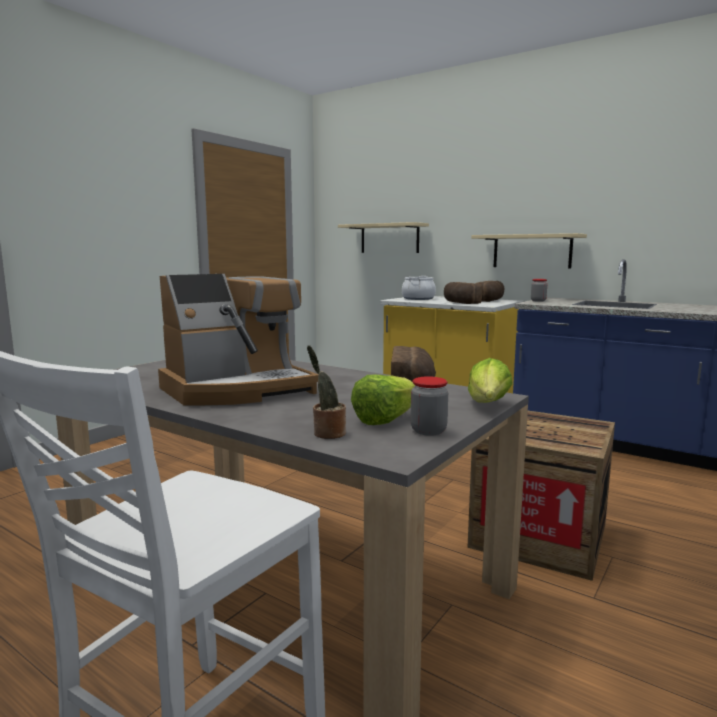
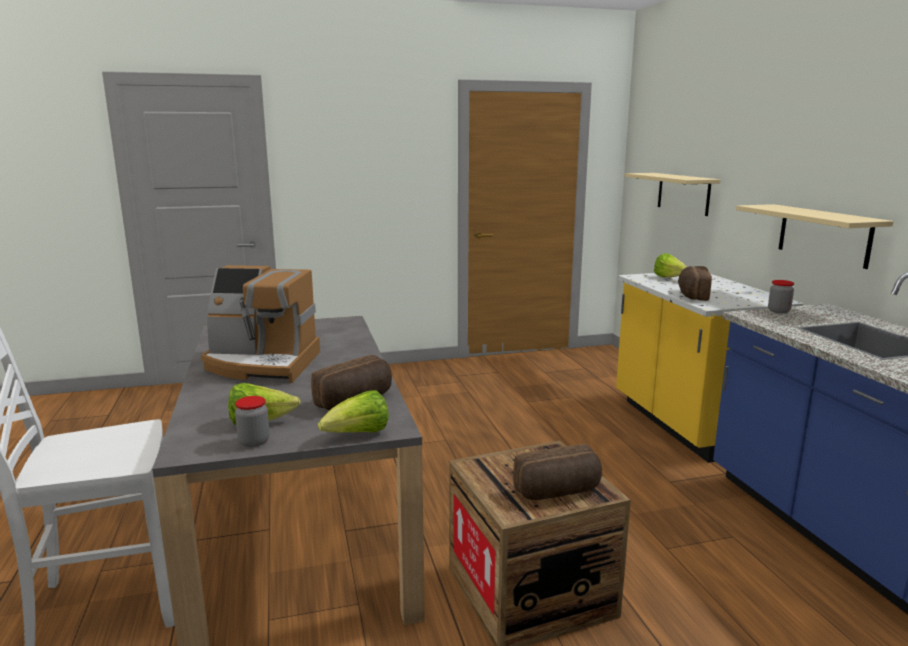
camera: 40 degrees right, 5 degrees up
potted plant [307,345,346,439] -> none
cooking pot [402,276,436,300] -> lettuce [654,253,687,277]
bread [476,281,505,302] -> bread moved to [513,444,602,500]

